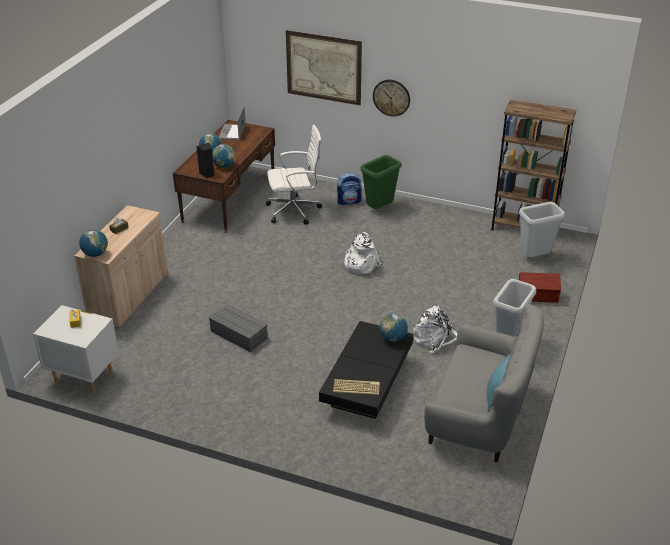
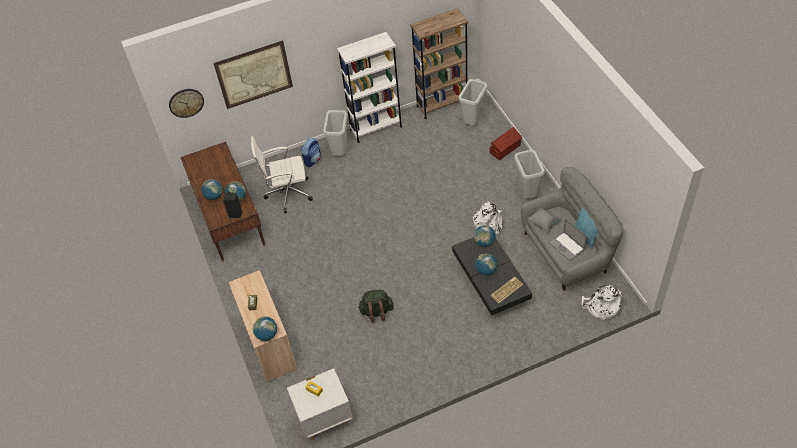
camera: 40 degrees left, 15 degrees up
grey storage box [209,304,268,352] -> green backpack [358,290,393,323]
laptop [219,106,246,140] -> laptop moved to [548,218,588,261]
white office chair [266,124,322,225] -> white office chair turned 135 degrees counterclockwise [251,136,313,213]
white backpack [344,232,382,274] -> white backpack moved to [582,285,622,320]
green trash can [360,155,402,209] -> grey trash can [323,110,348,156]
wall clock [373,80,410,117] -> wall clock moved to [169,89,204,118]
none -> white bookcase [337,32,402,143]
none -> globe [475,253,498,275]
none -> grey pillow [528,207,561,232]

